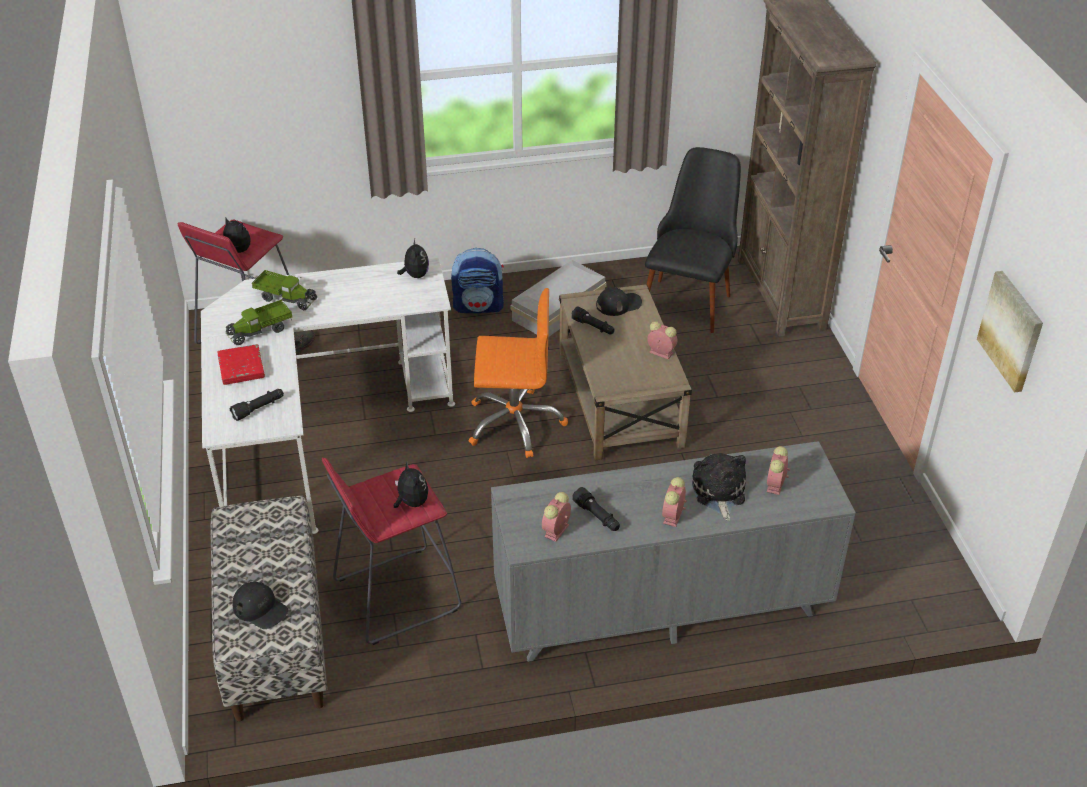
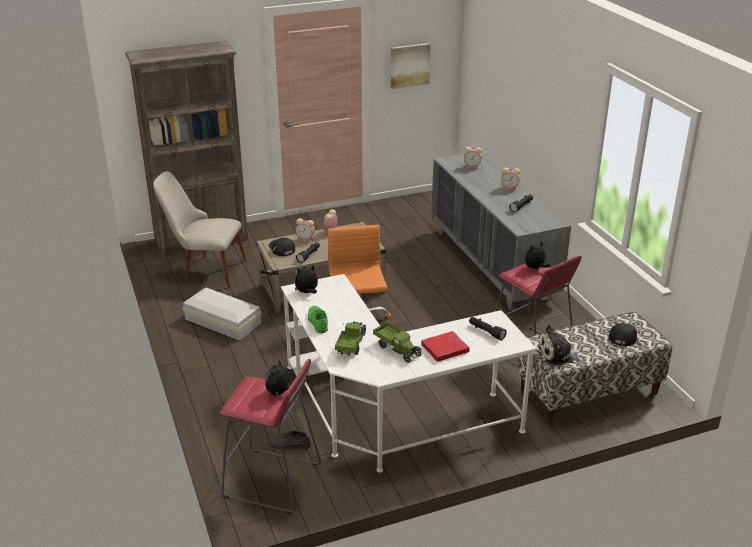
camera: 100 degrees left, 10 degrees down
backpack [451,248,504,313] -> none
alarm clock [542,492,571,542] -> alarm clock moved to [295,218,315,242]
black chair [645,147,741,333] -> beige chair [153,171,247,288]
plush toy [692,453,746,521] -> plush toy moved to [539,325,582,365]
none -> green shoe [308,306,328,333]

